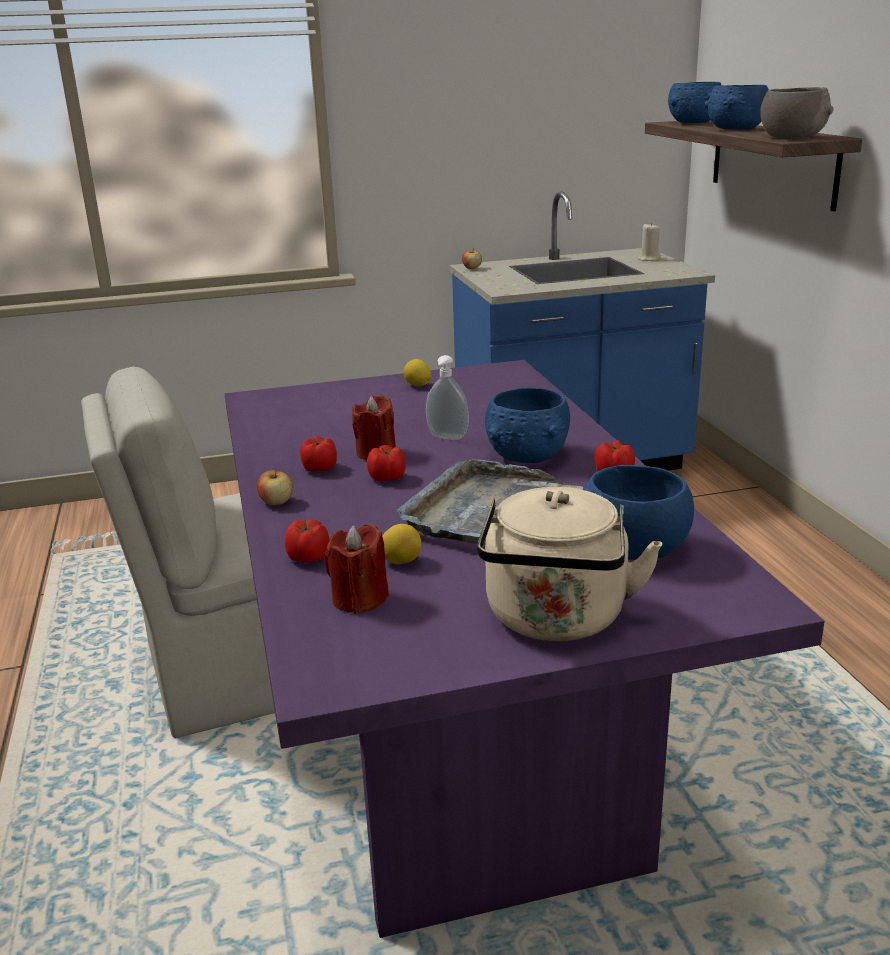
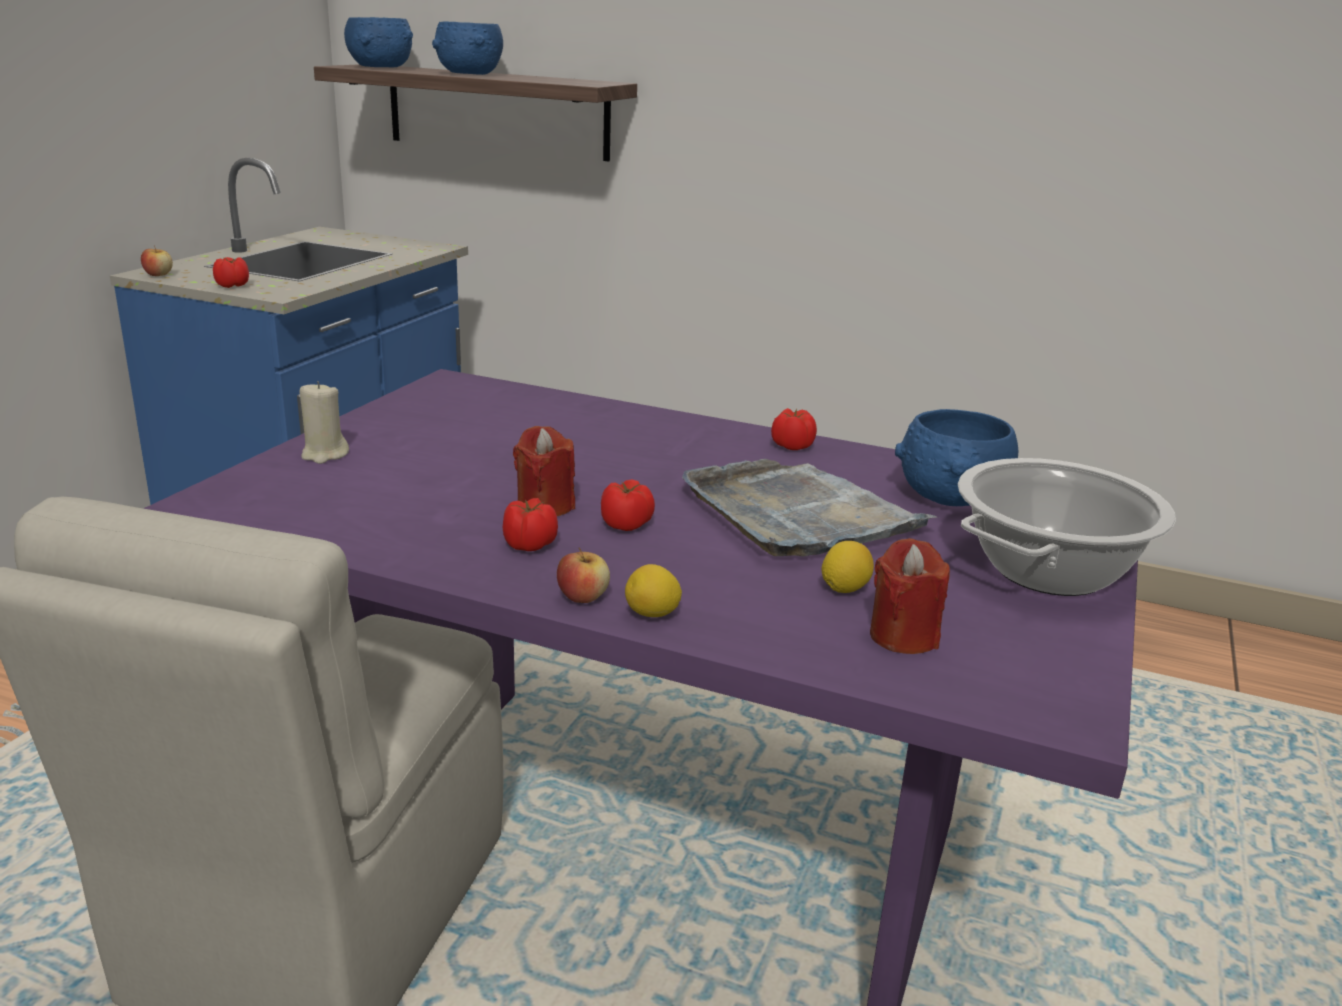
camera: 55 degrees left, 0 degrees up
tomato [285,519,329,563] -> tomato moved to [213,257,249,288]
lemon [403,359,431,386] -> lemon moved to [625,564,682,617]
soap dispenser [426,355,469,440] -> none
beige kettle [477,487,662,642] -> cooking pot [958,458,1176,596]
blue bowl [485,388,570,463] -> none
beige candle [638,223,661,261] -> beige candle moved to [300,381,349,464]
grey bowl [760,87,834,139] -> none

